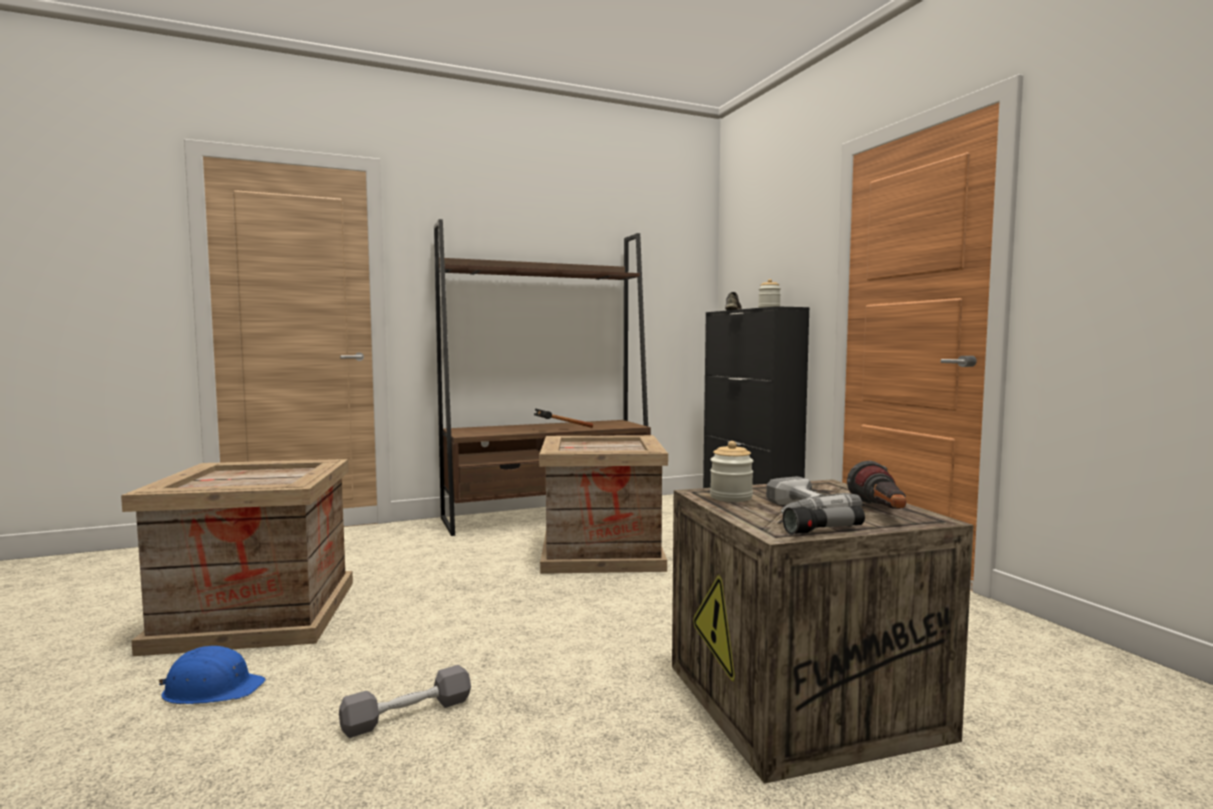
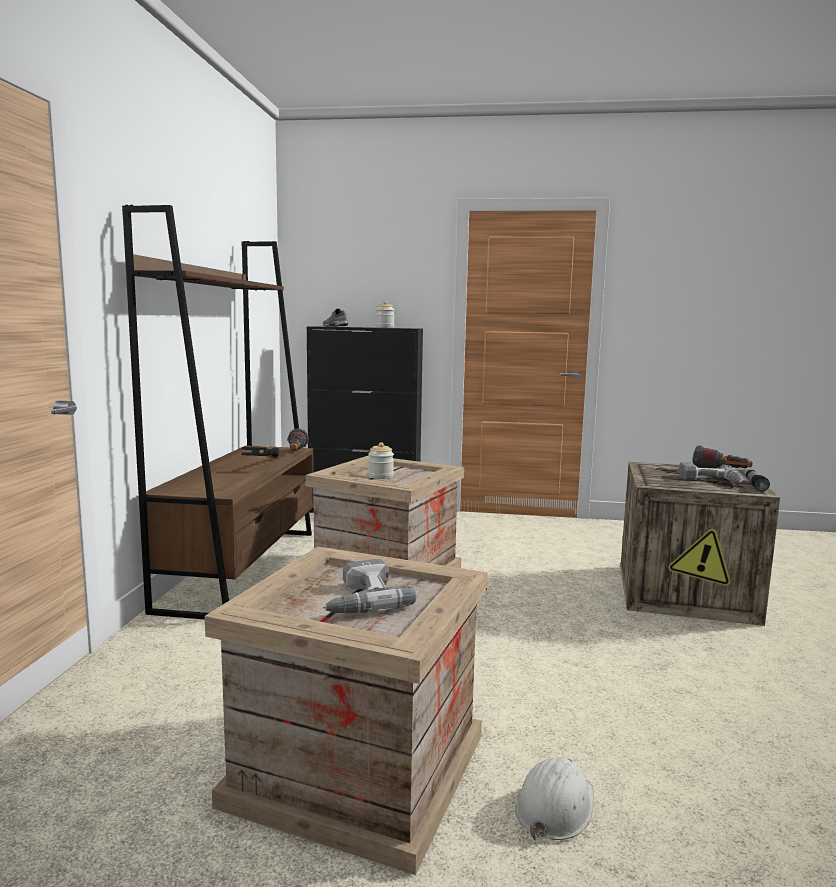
camera: 60 degrees left, 5 degrees up
blue hard hat [159,646,266,704] -> white hard hat [515,757,594,840]
grey dumbbell [339,665,471,738] -> none
jar [710,441,754,502] -> jar moved to [368,442,394,479]
none -> flashlight [287,428,309,450]
none -> power drill [323,559,416,613]

